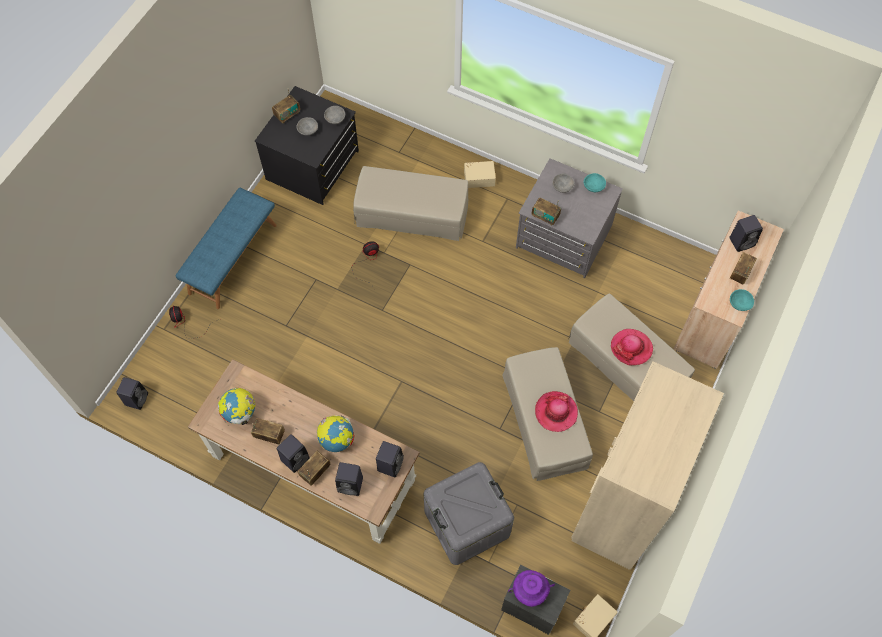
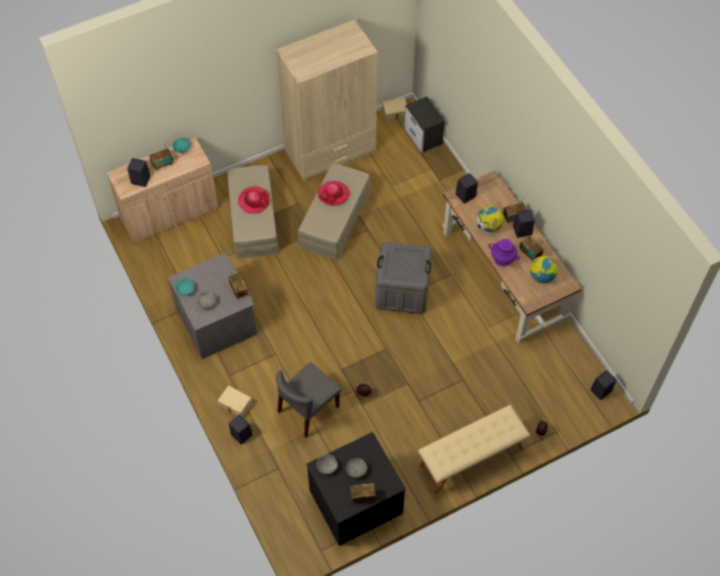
camera: 145 degrees left, 5 degrees down
blue bench [175,188,277,309] -> beige bench [418,405,530,493]
black speaker [335,462,363,496] -> black speaker moved to [229,415,252,445]
beige ottoman [353,166,468,241] -> grey chair [276,362,341,438]
grey storage box [424,462,514,565] -> grey storage box moved to [375,242,432,314]
purple vase [508,570,555,607] -> purple vase moved to [489,239,520,266]

